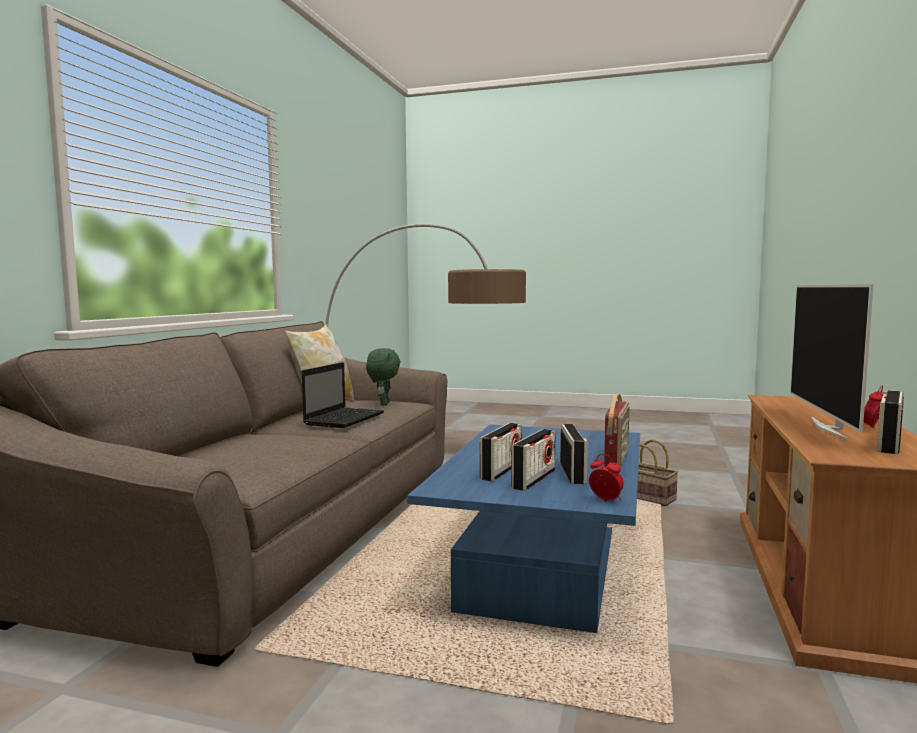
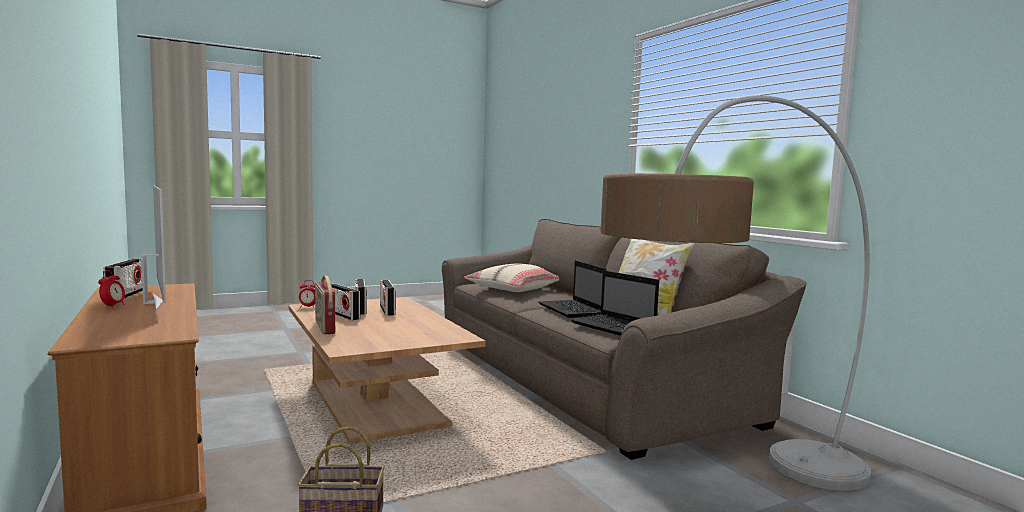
camera: 135 degrees right, 0 degrees up
green plush toy [366,348,400,406] -> laptop [571,271,659,336]
blue coffee table [407,425,640,633] -> brown coffee table [289,297,486,444]
none -> beige pillow [464,263,559,292]

